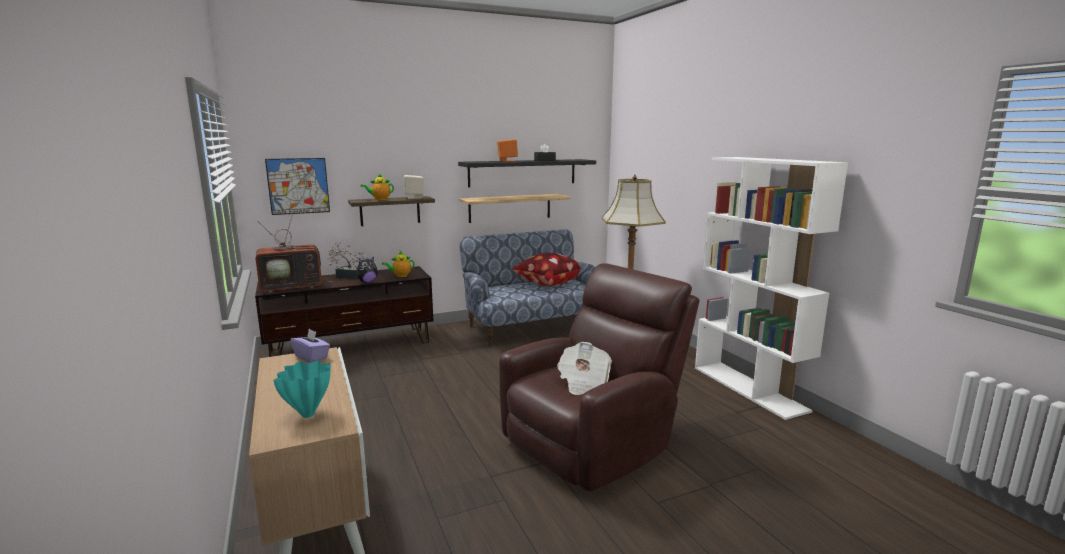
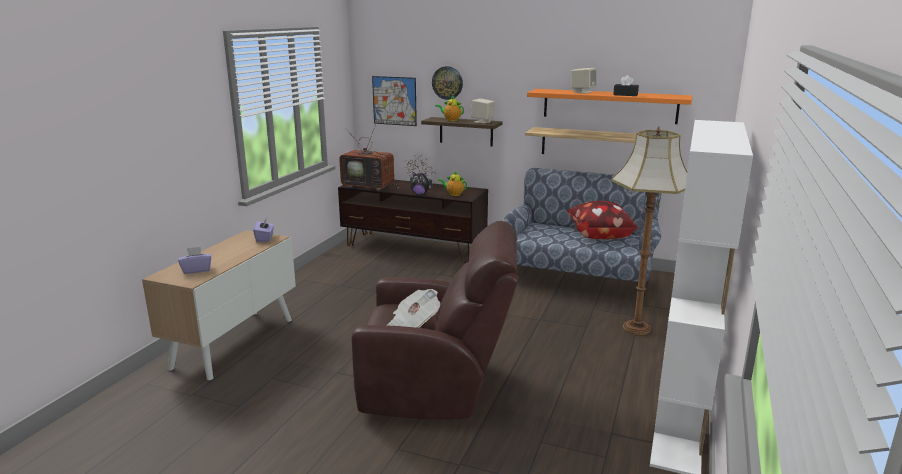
camera: 45 degrees right, 5 degrees up
turquoise vase [273,361,331,418] -> purple tissue box [178,247,211,274]
black shelf [458,159,596,187] -> orange shelf [527,89,693,124]
orange speaker [497,139,518,162] -> beige speaker [571,68,596,94]
none -> wall clock [432,66,463,100]

